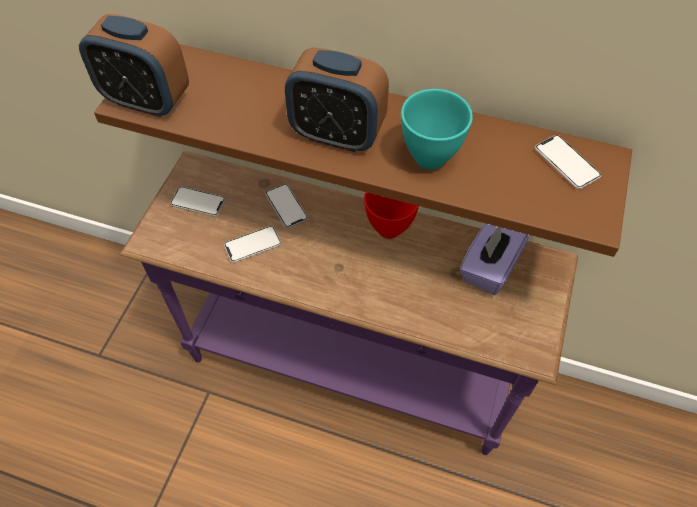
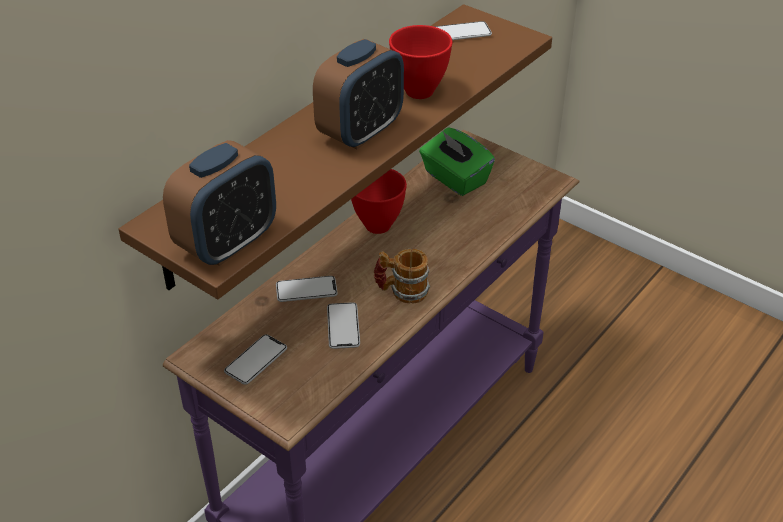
camera: 70 degrees left, 15 degrees down
turquoise bowl [401,89,473,170] -> red bowl [389,25,453,99]
purple tissue box [460,224,530,295] -> green tissue box [419,127,495,196]
none -> mug [374,249,430,304]

